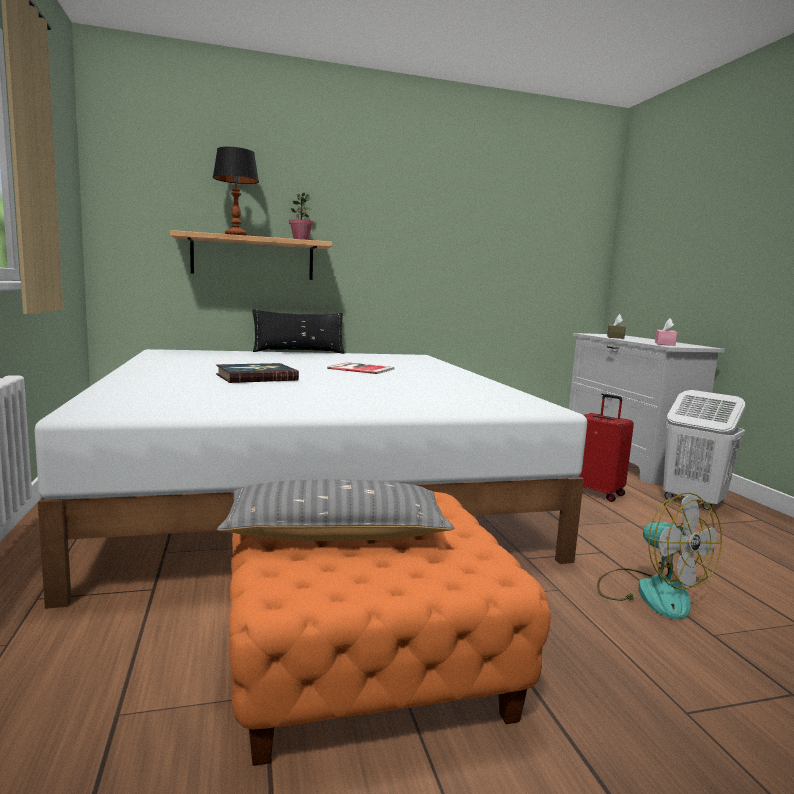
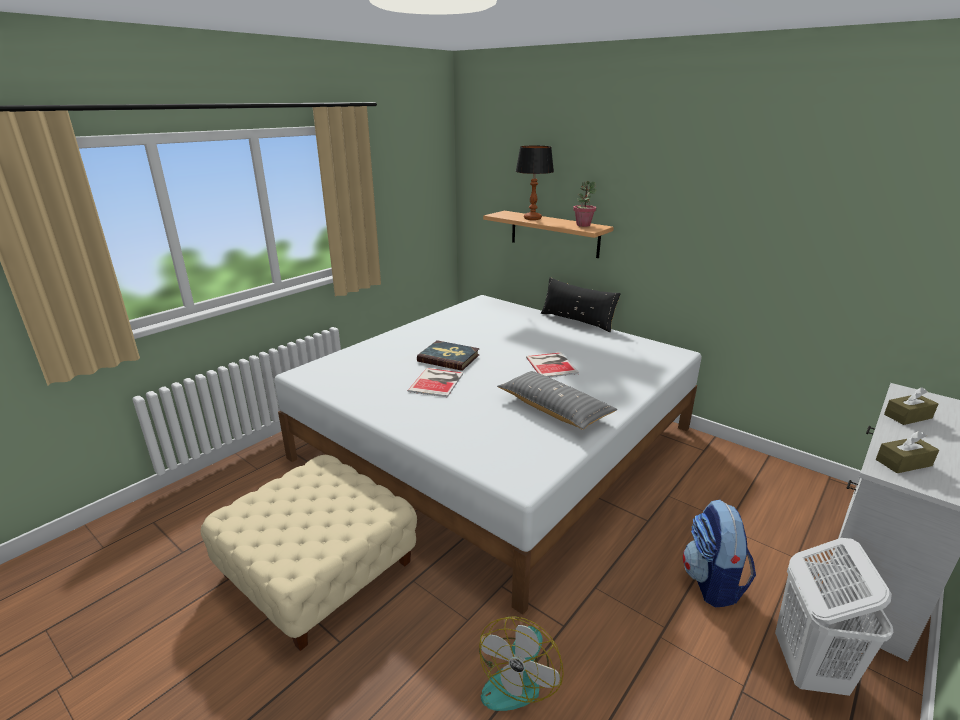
camera: 55 degrees right, 15 degrees up
grey pillow [217,479,455,541] -> grey pillow moved to [497,371,617,430]
orange ottoman [229,492,551,766] -> beige ottoman [201,455,417,651]
red suitcase [579,394,634,502] -> backpack [683,500,756,607]
pink tissue box [655,318,677,346] -> brown tissue box [876,431,939,473]
none -> book [408,368,463,397]

